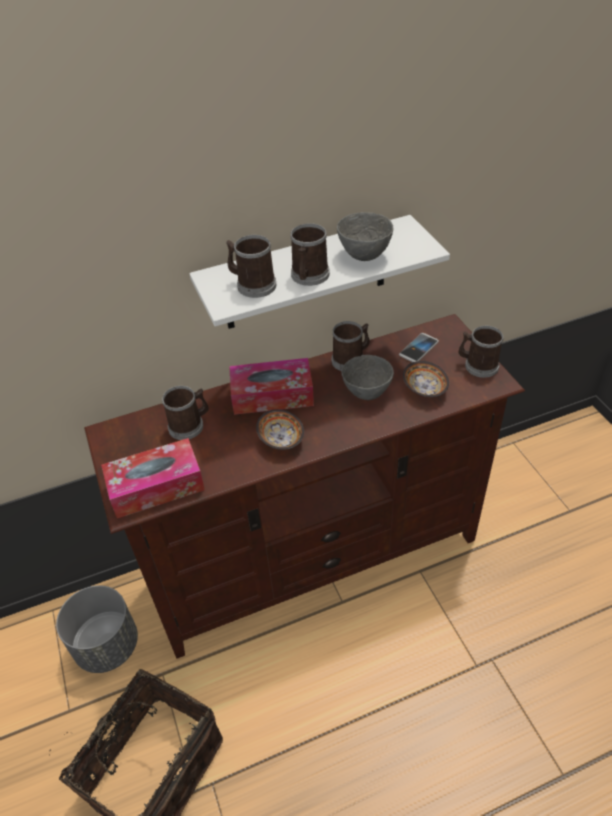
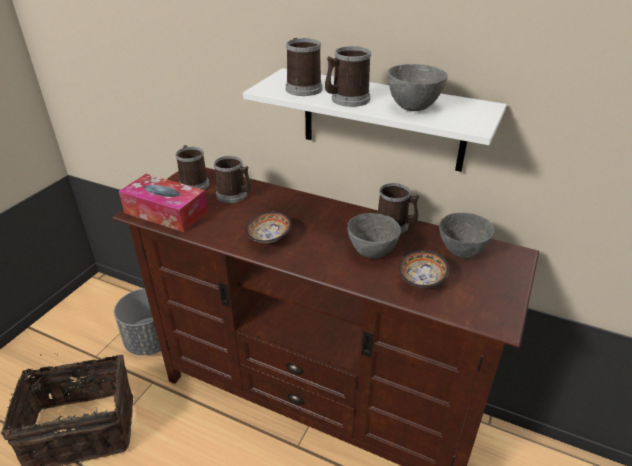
camera: 45 degrees right, 10 degrees down
tissue box [229,358,314,415] -> none
phone [399,333,439,362] -> grey bowl [439,213,494,258]
mug [459,326,504,378] -> mug moved to [176,145,209,190]

